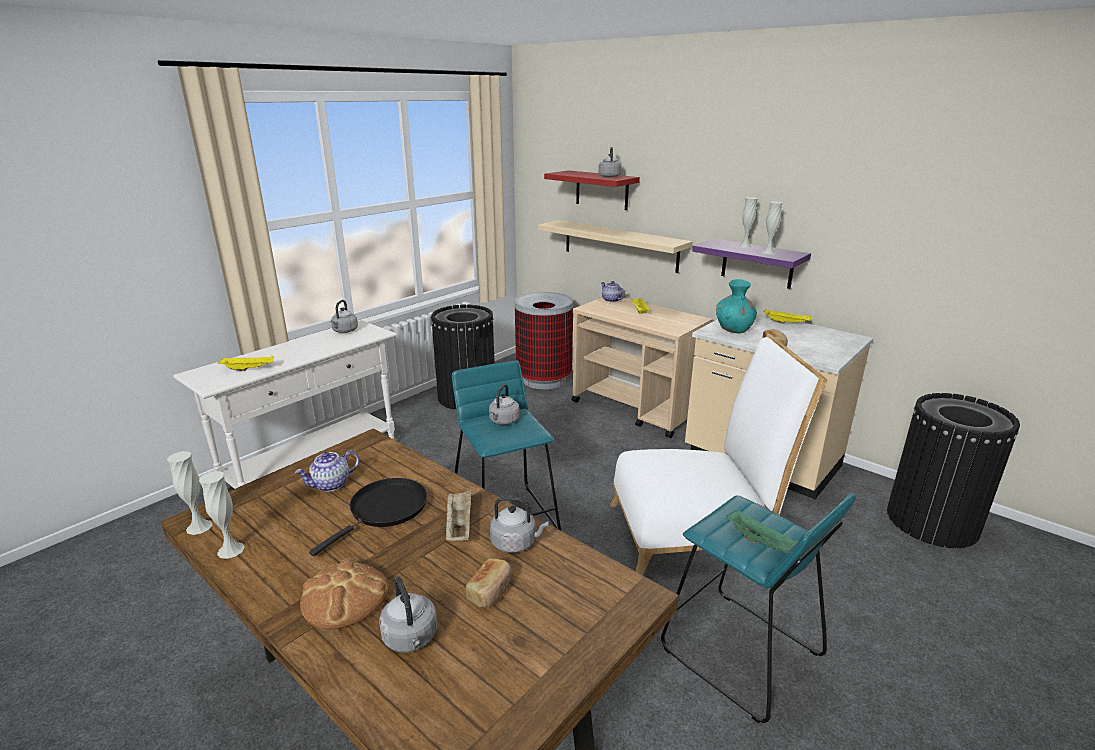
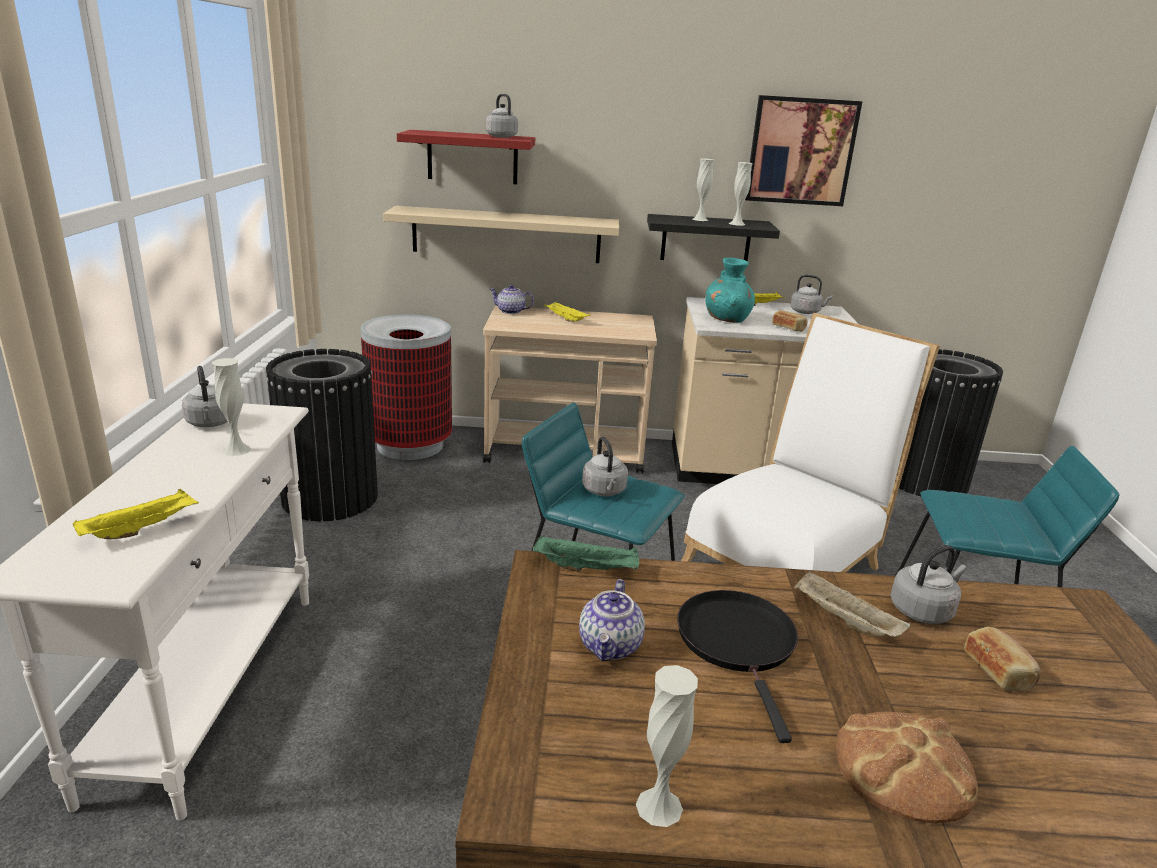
camera: 40 degrees left, 0 degrees up
white vase [167,451,213,535] -> white vase moved to [212,358,251,456]
grey kettle [379,577,437,652] -> grey kettle moved to [790,275,833,314]
purple shelf [692,239,811,289] -> black shelf [647,214,780,261]
green tray [726,510,799,554] -> green tray moved to [533,535,639,572]
none -> picture [745,95,863,206]

